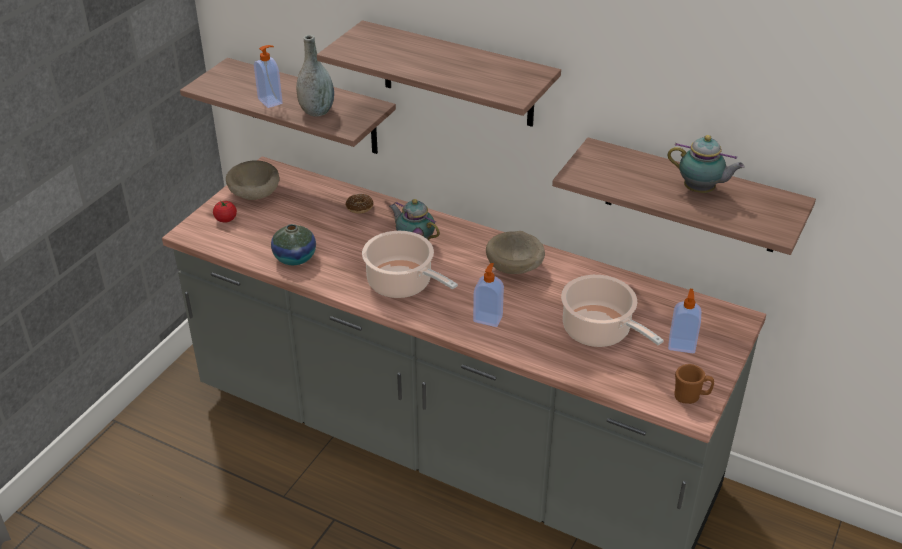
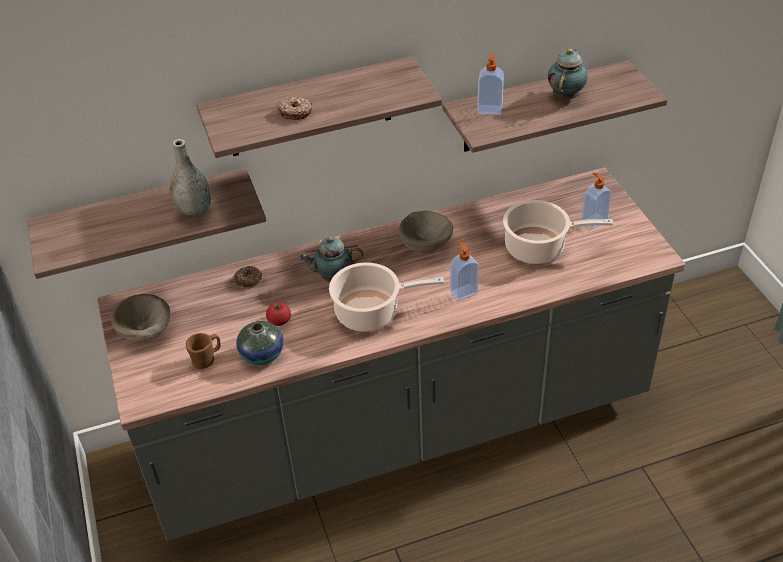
camera: 45 degrees left, 5 degrees up
tomato [213,201,237,223] -> tomato moved to [266,302,291,326]
soap dispenser [254,45,283,108] -> soap dispenser moved to [477,53,504,115]
teapot [668,135,745,193] -> teapot turned 45 degrees counterclockwise [548,49,588,100]
brown mug [674,364,714,404] -> brown mug moved to [186,333,221,369]
none -> donut [277,97,312,120]

